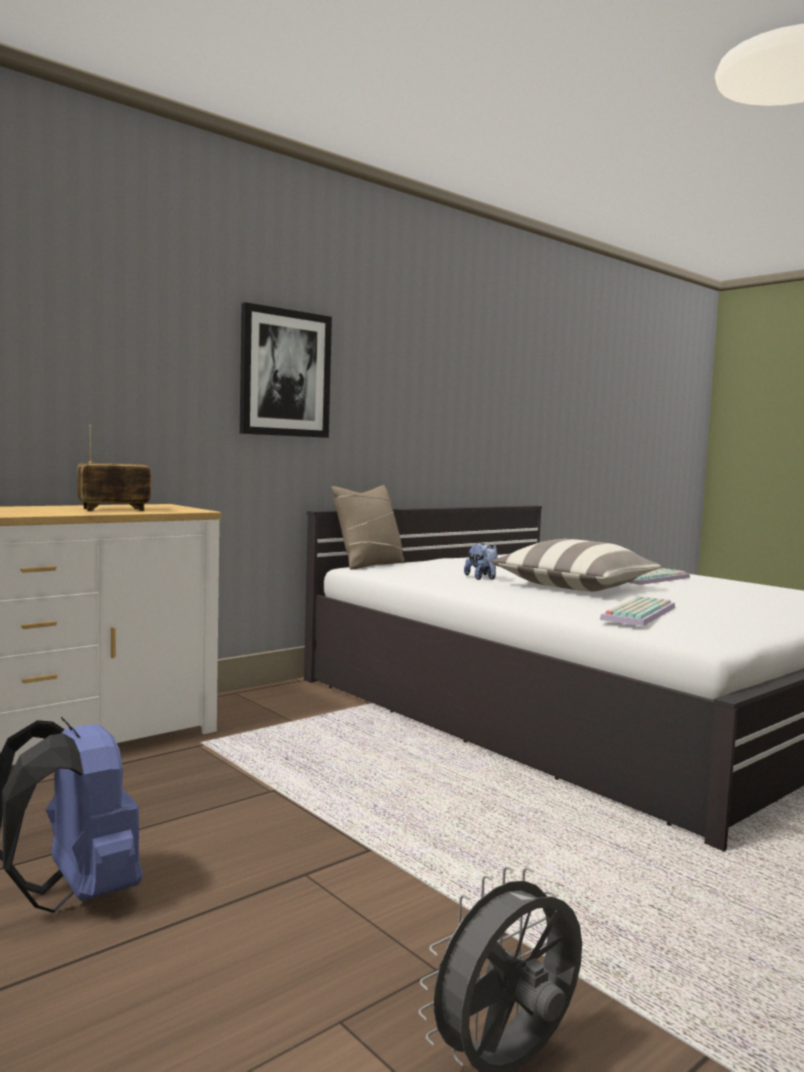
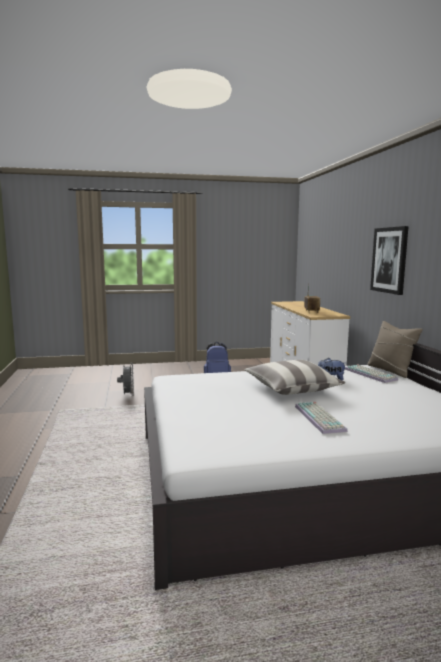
camera: 120 degrees right, 5 degrees up
keyboard [600,596,675,626] -> keyboard moved to [345,365,398,383]

